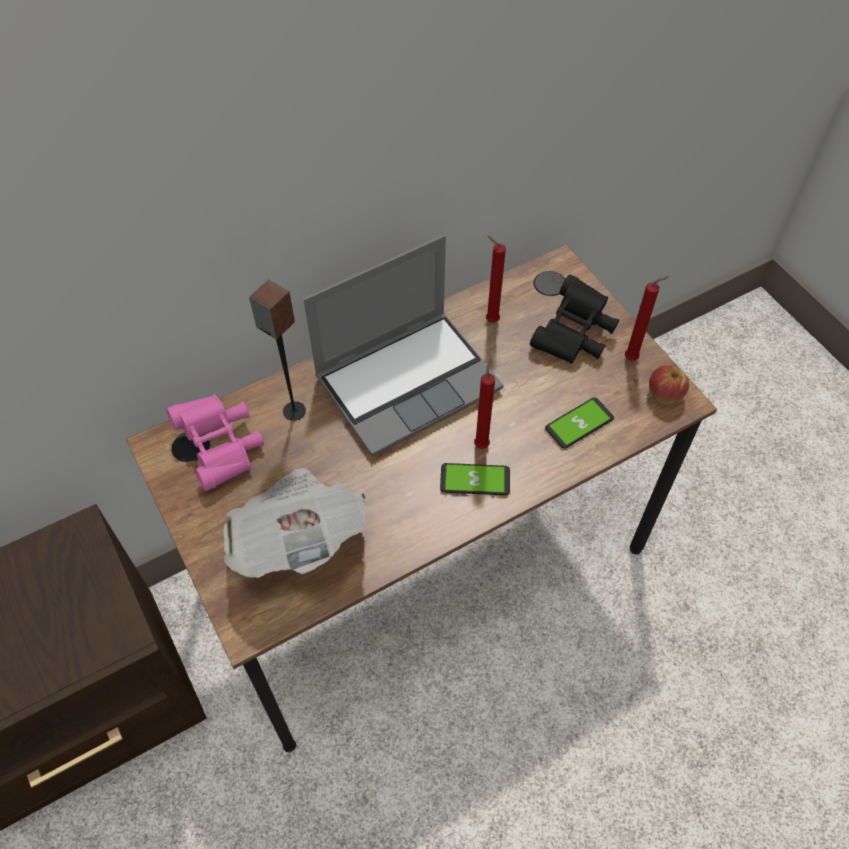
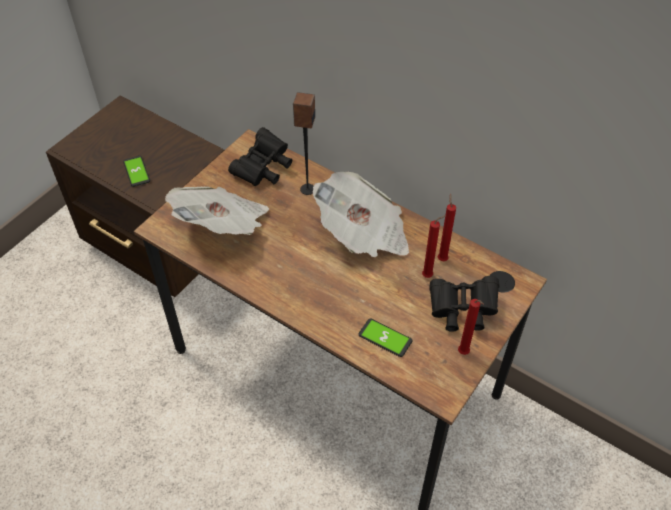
camera: 65 degrees right, 5 degrees down
pink binoculars [167,394,264,491] -> black binoculars [228,127,292,186]
laptop [303,235,504,457] -> newspaper [313,172,409,257]
phone [440,463,510,495] -> phone moved to [123,156,150,187]
red candle [474,359,495,449] -> red candle moved to [422,215,446,278]
apple [649,365,689,405] -> none

